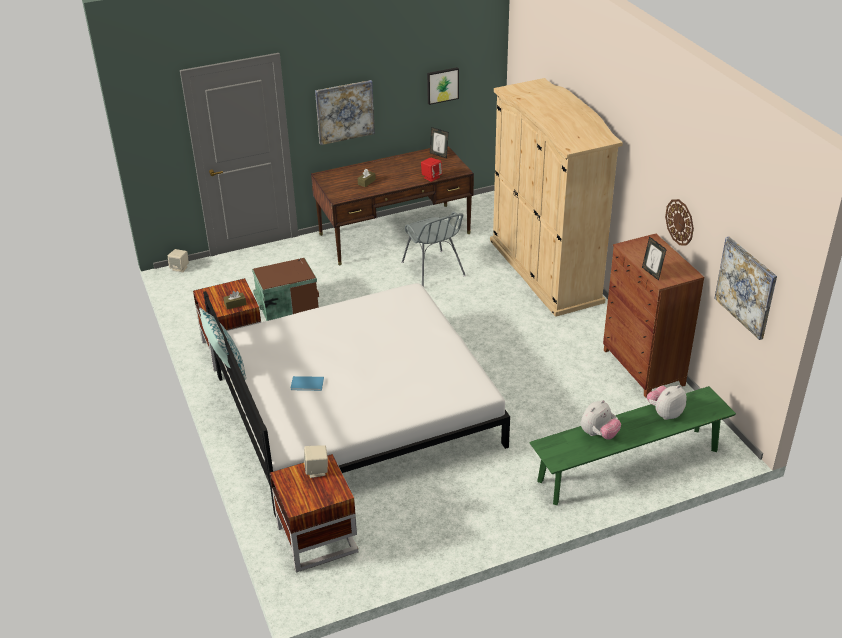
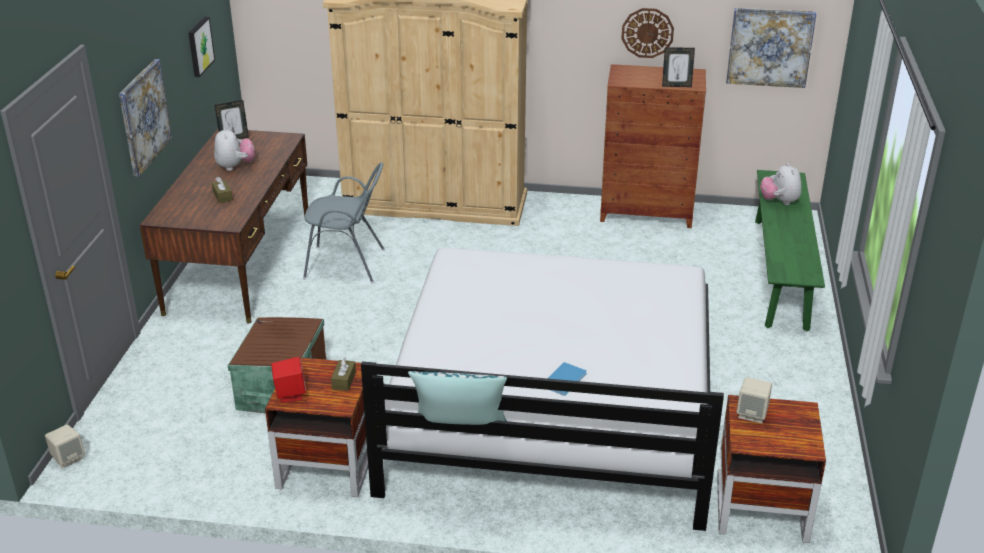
camera: 60 degrees left, 5 degrees down
red speaker [421,157,442,182] -> red speaker moved to [271,357,306,402]
plush toy [581,400,621,440] -> plush toy moved to [214,127,255,171]

